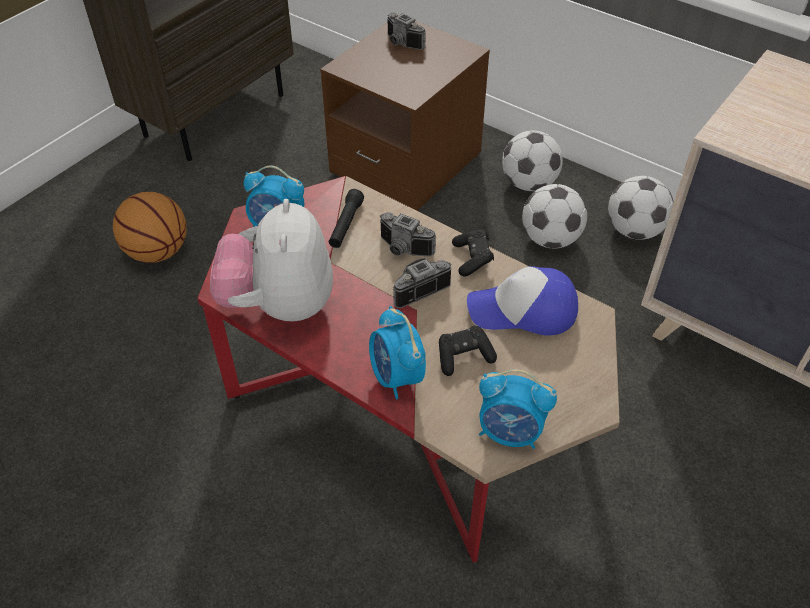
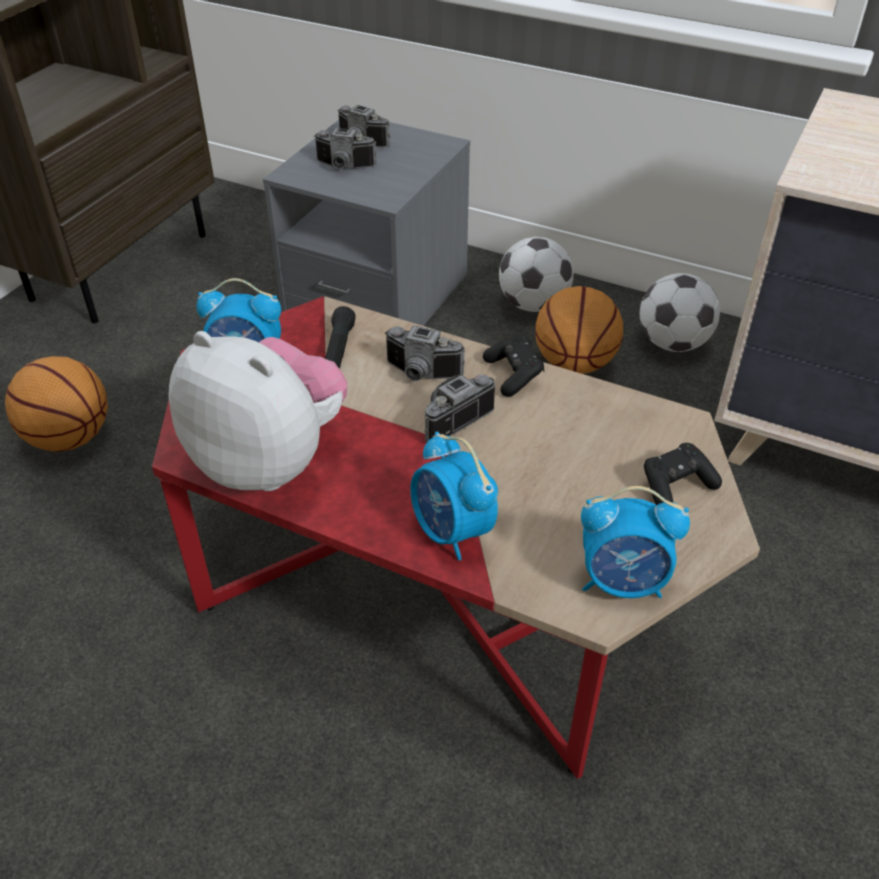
camera: 10 degrees left, 5 degrees down
plush toy [210,199,333,322] -> plush toy turned 135 degrees clockwise [168,331,347,491]
brown nightstand [320,14,490,211] -> grey nightstand [263,120,470,326]
black game controller [439,326,497,376] -> black game controller moved to [644,443,722,505]
cap [467,266,578,336] -> none
football [522,184,587,249] -> basketball [535,286,623,374]
none -> camera [314,128,377,169]

